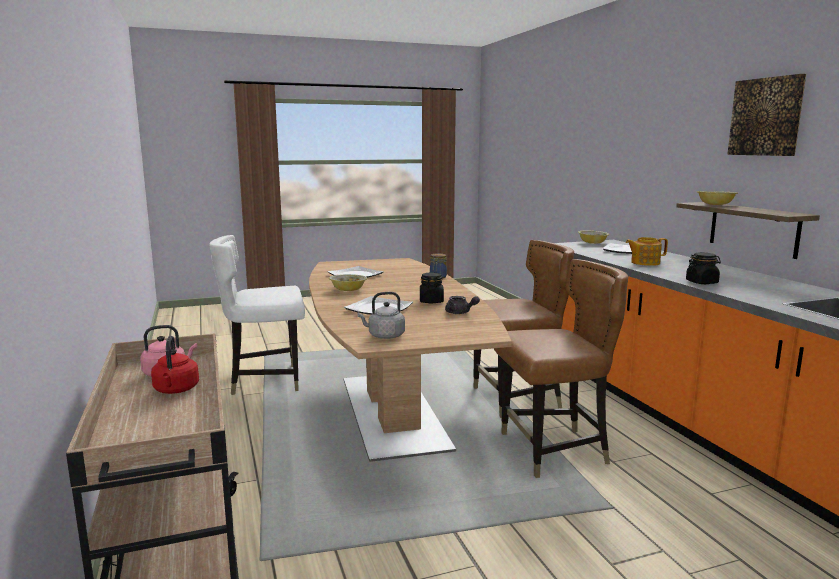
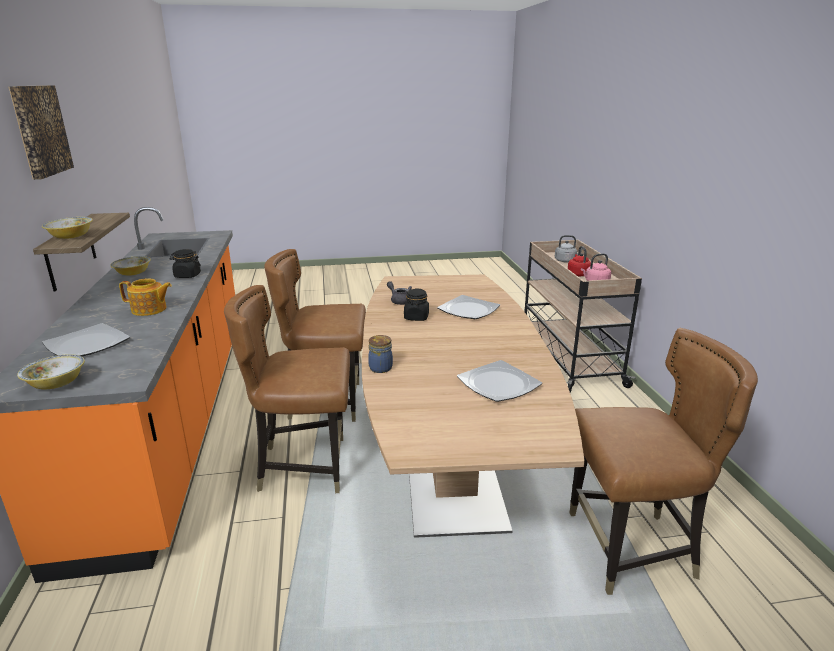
camera: 170 degrees left, 10 degrees up
white chair [209,235,305,395] -> brown chair [569,328,758,595]
bowl [329,274,367,291] -> bowl moved to [110,256,151,276]
grey kettle [357,292,405,339] -> grey kettle moved to [555,235,583,262]

